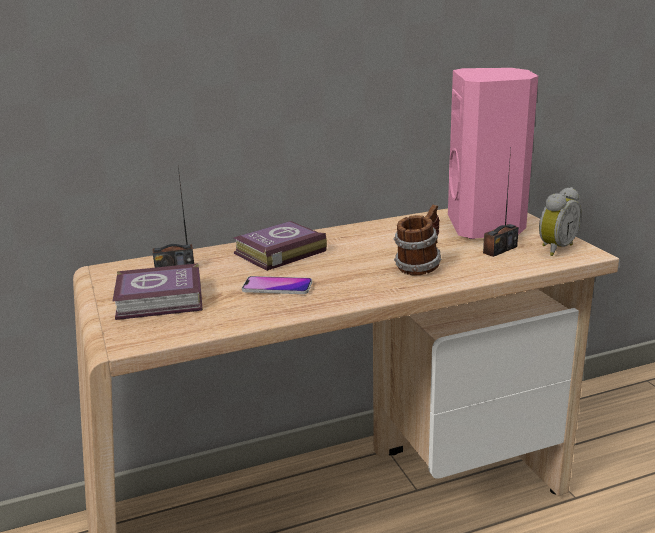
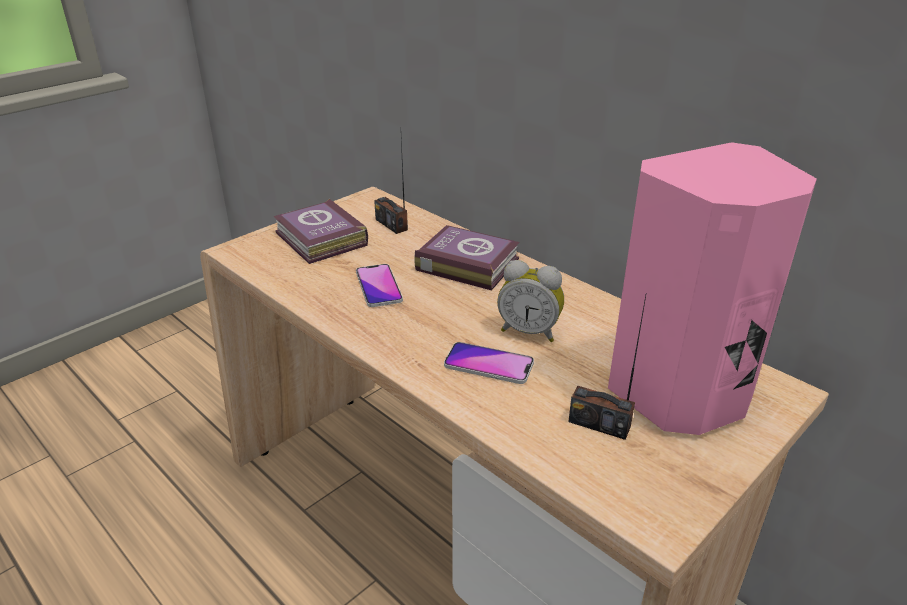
camera: 65 degrees right, 10 degrees up
mug [394,205,441,275] -> phone [444,342,534,384]
alarm clock [539,187,582,256] -> alarm clock moved to [497,260,564,342]

